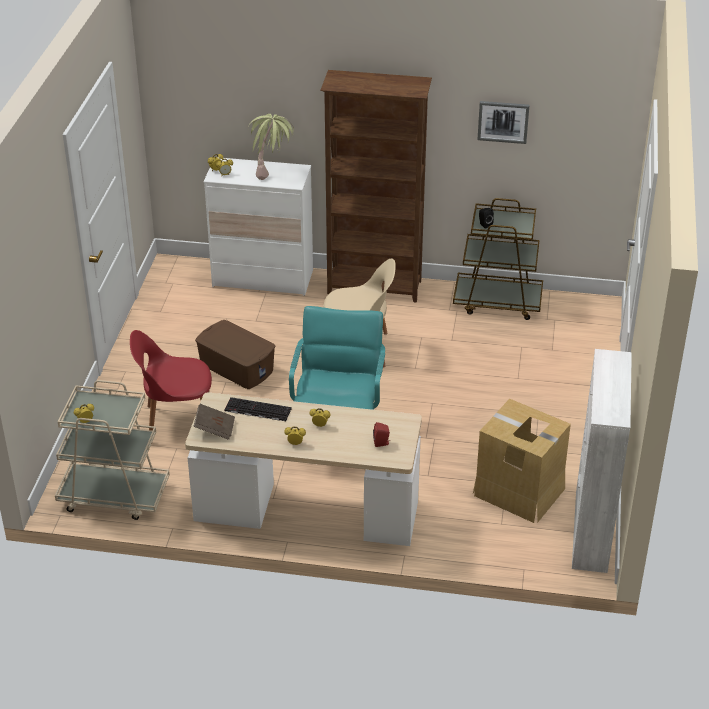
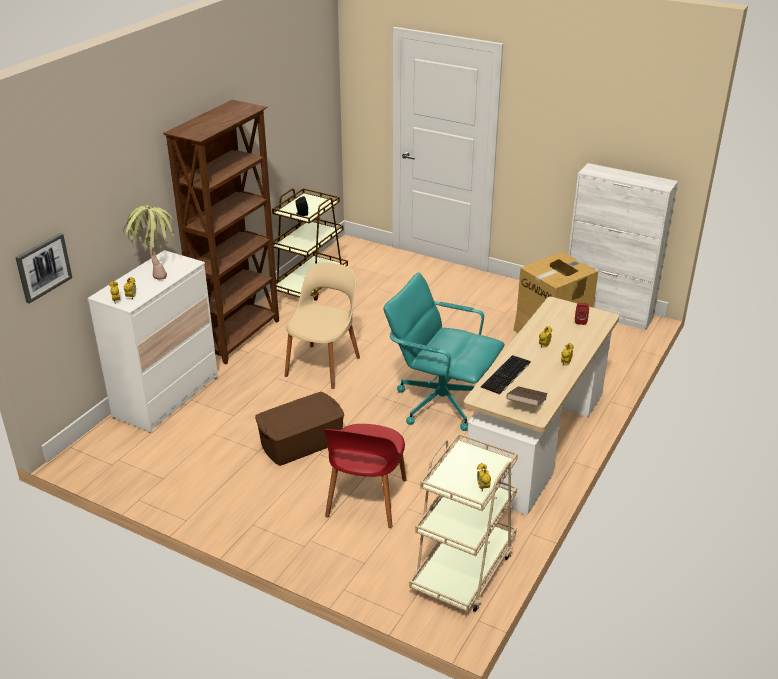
camera: 70 degrees left, 5 degrees down
picture [478,101,529,144] -> picture moved to [15,233,72,304]

